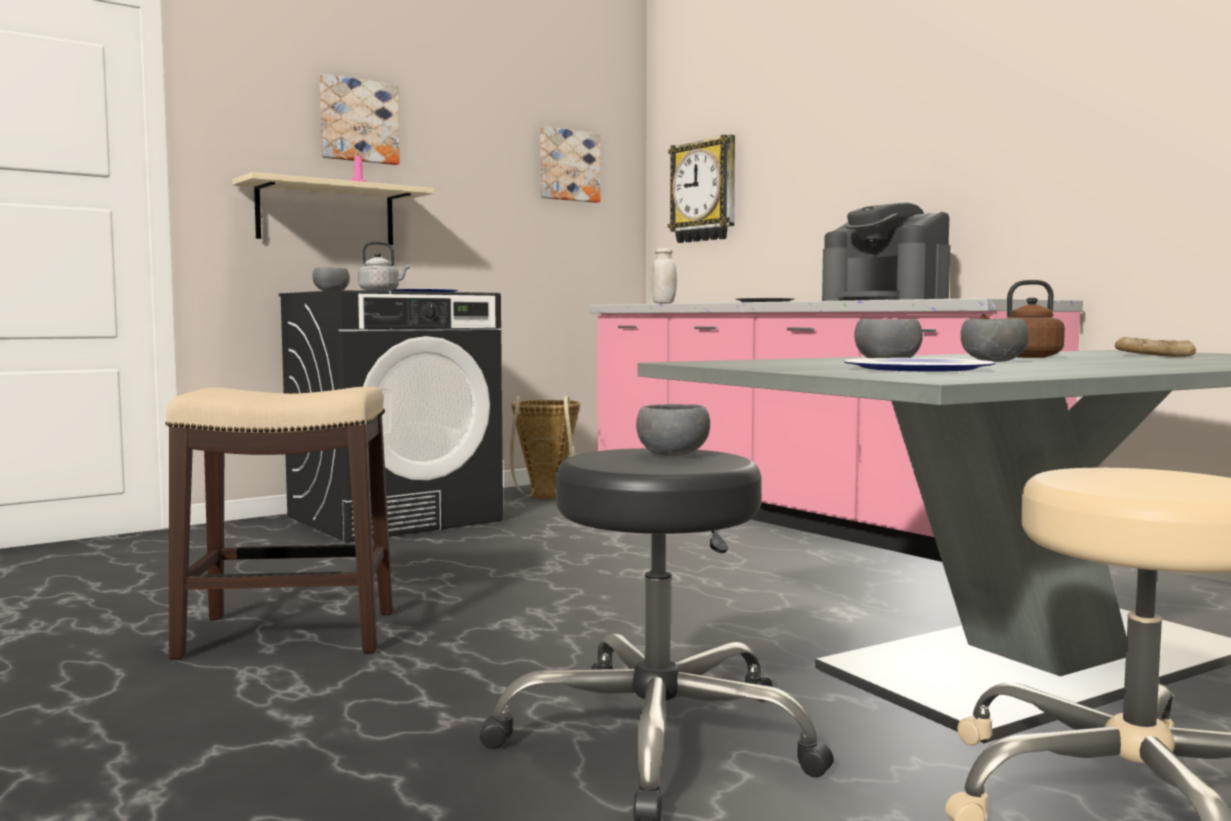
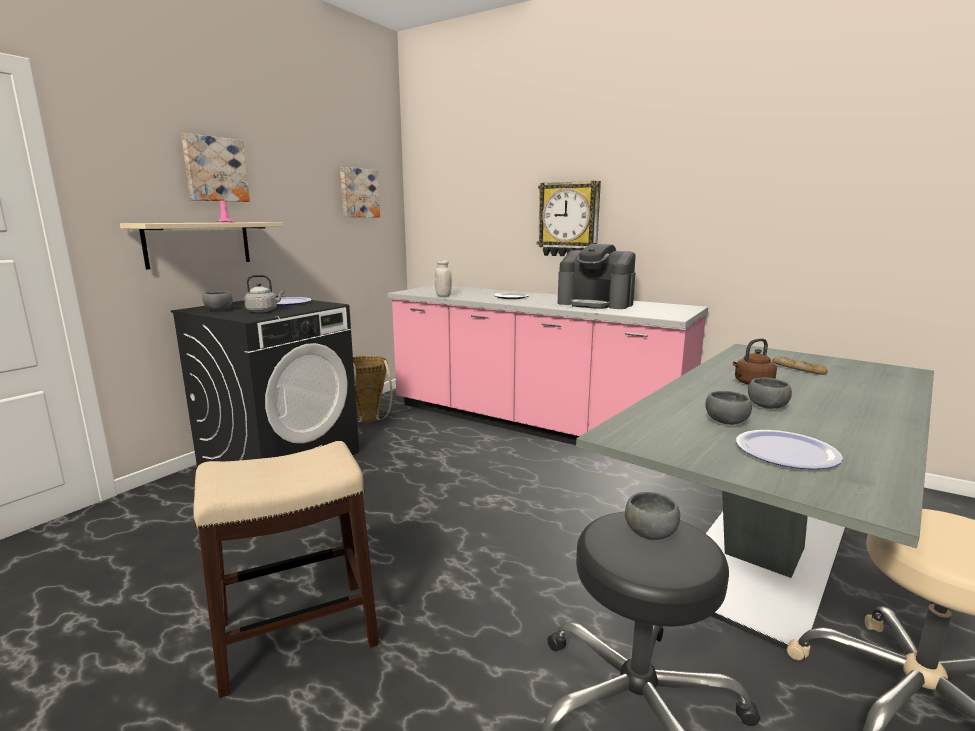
camera: 20 degrees left, 10 degrees up
wall clock [668,135,735,243] -> wall clock moved to [537,181,601,256]

